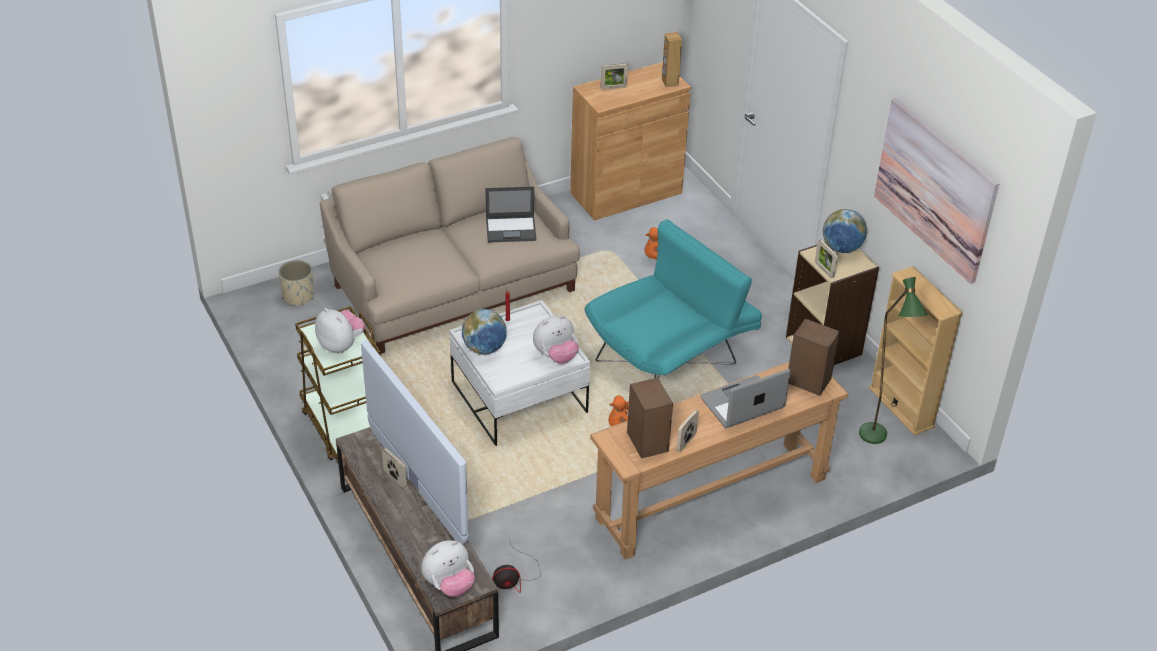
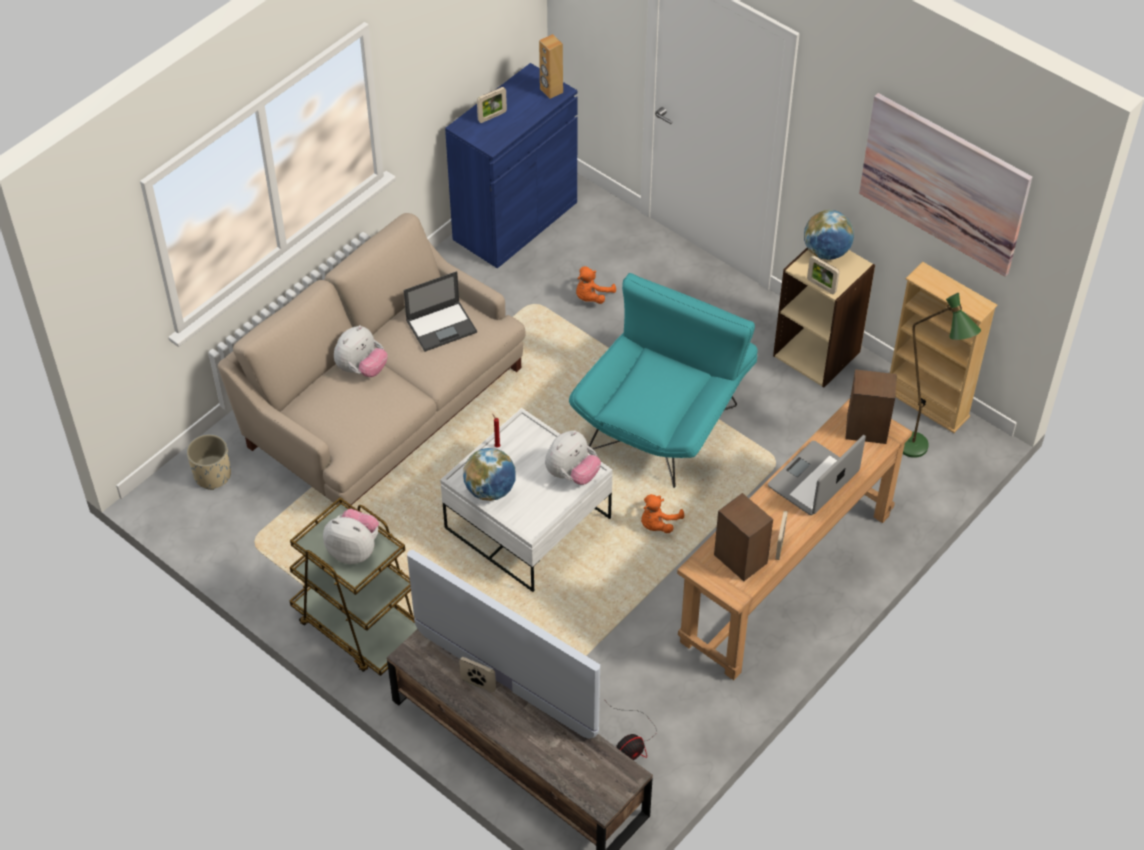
camera: 20 degrees left, 10 degrees up
plush toy [421,541,475,597] -> plush toy moved to [334,325,388,377]
brown cabinet [570,62,691,221] -> blue cabinet [445,63,578,269]

